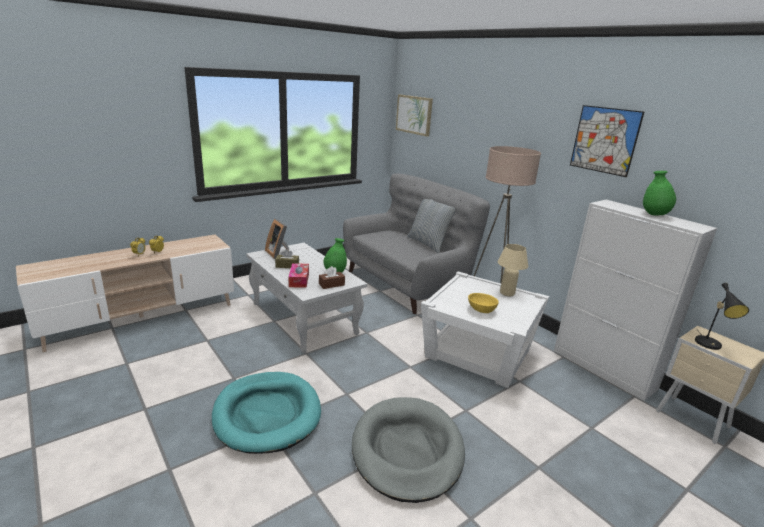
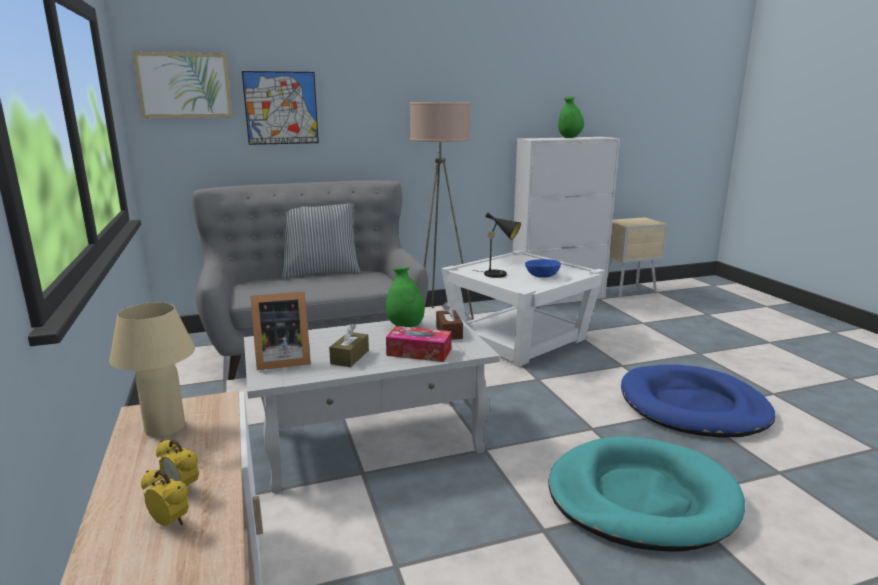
camera: 70 degrees left, 5 degrees down
grey dog bed [352,397,465,503] -> blue dog bed [621,365,775,438]
yellow bowl [468,293,499,313] -> blue bowl [525,259,561,278]
beige table lamp [497,244,528,296] -> beige table lamp moved to [109,302,195,438]
picture [570,105,644,177] -> picture moved to [242,71,319,145]
black table lamp [695,283,749,350] -> black table lamp moved to [473,213,521,278]

